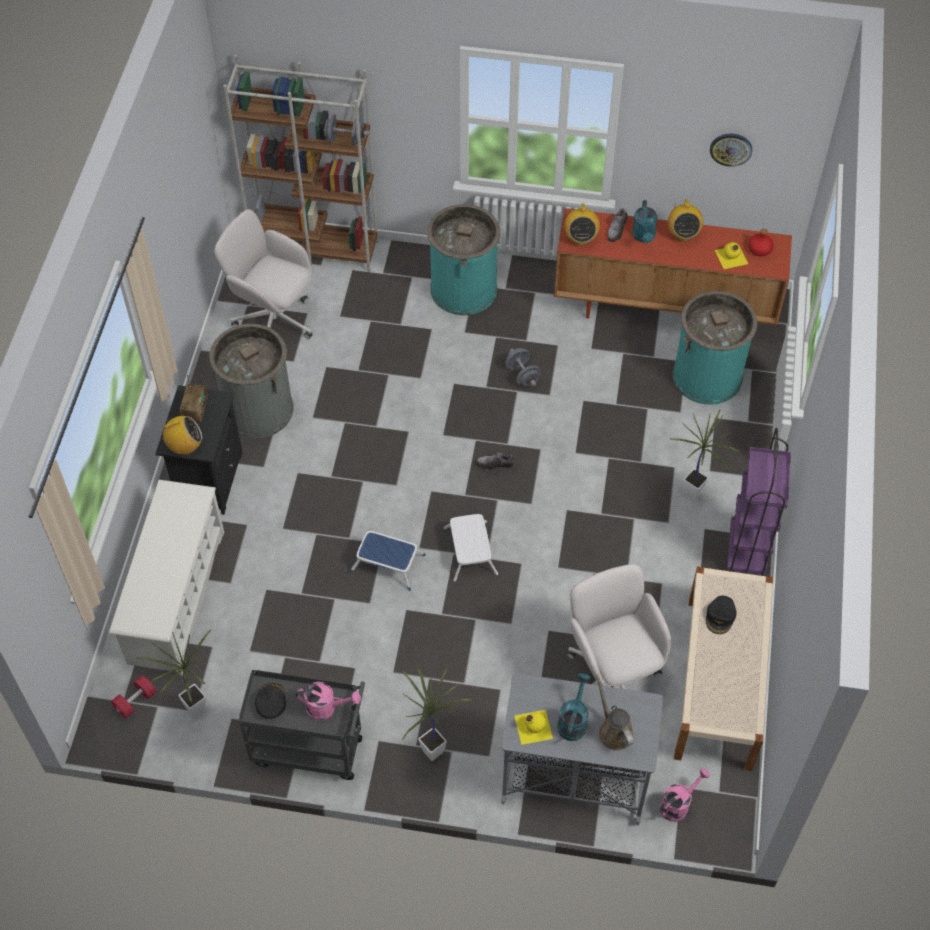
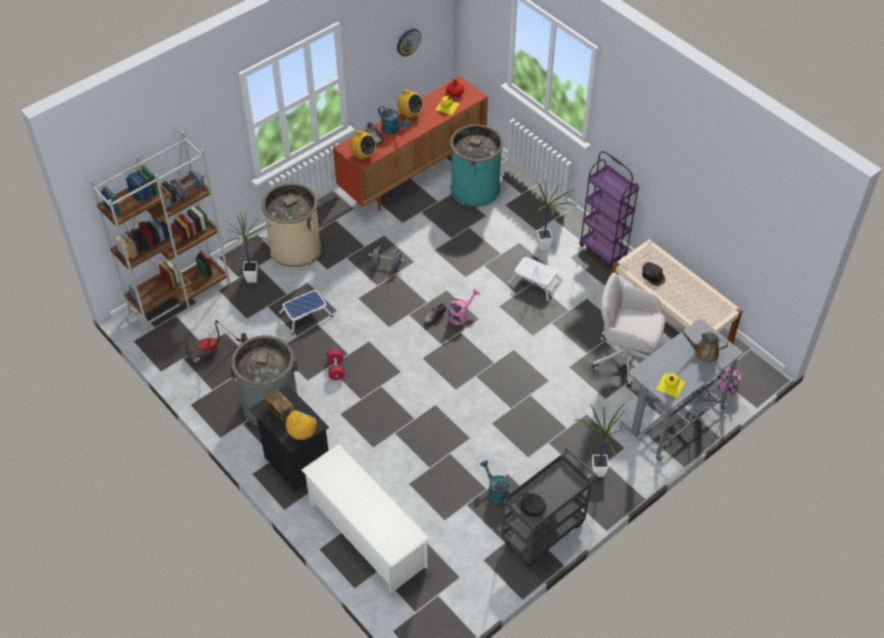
camera: 50 degrees left, 5 degrees down
red dumbbell [111,675,156,718] -> red dumbbell moved to [327,349,345,380]
potted plant [137,630,211,717] -> potted plant moved to [224,212,271,283]
white office chair [215,209,313,339] -> vacuum cleaner [185,320,248,364]
pink watering can [295,682,361,721] -> pink watering can moved to [447,289,480,325]
blue step ladder [349,531,426,591] -> blue step ladder moved to [278,290,334,335]
turquoise trash can [427,204,500,315] -> beige trash can [261,183,322,269]
white step ladder [443,514,498,582] -> white step ladder moved to [508,257,562,301]
turquoise watering can [557,673,590,741] -> turquoise watering can moved to [480,460,510,504]

